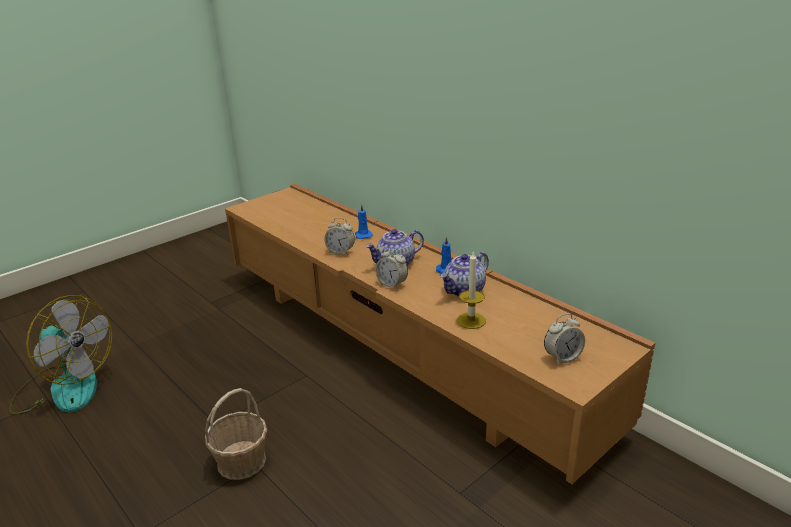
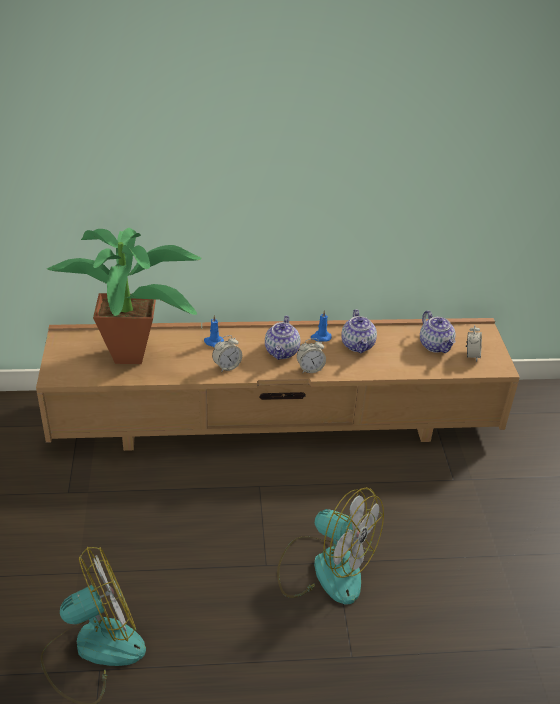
camera: 55 degrees left, 10 degrees up
basket [205,388,267,480] -> fan [277,487,384,604]
candle [457,252,486,329] -> none
none -> potted plant [47,228,202,364]
none -> teapot [420,311,456,353]

